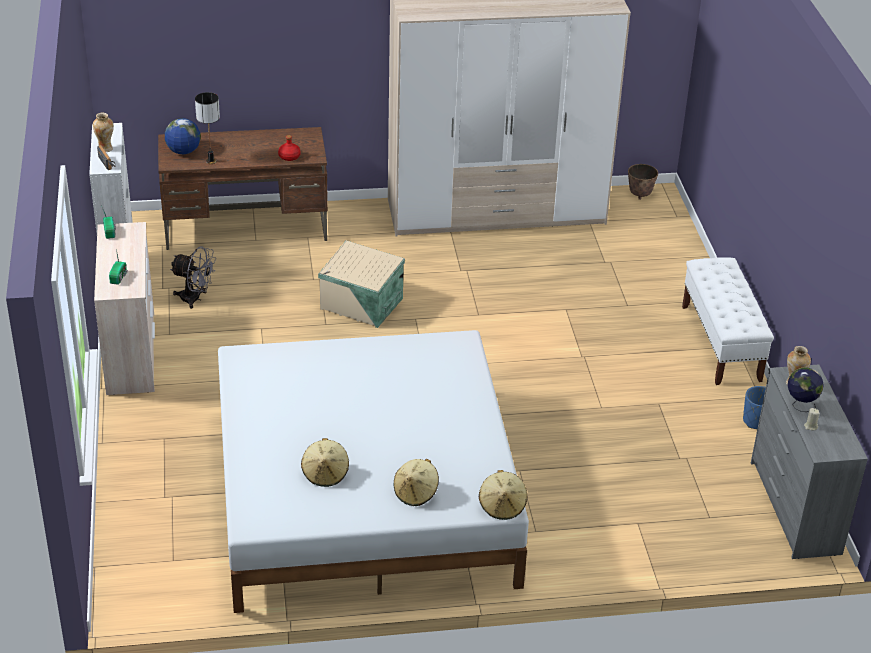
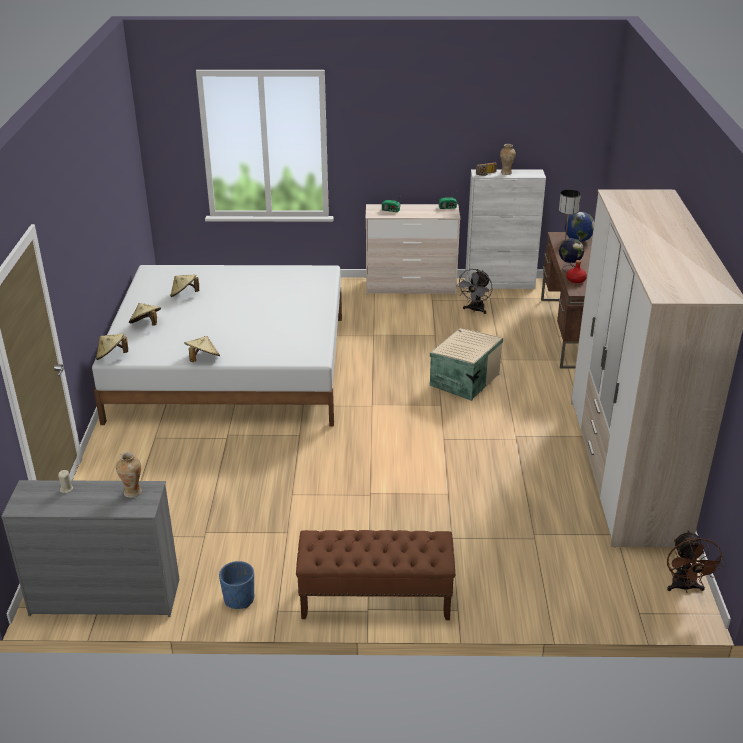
camera: 100 degrees right, 5 degrees down
planter [628,164,658,200] -> brown fan [667,530,724,593]
white bench [682,257,774,385] -> brown bench [296,530,455,620]
globe [788,367,824,412] -> globe moved to [559,238,584,272]
none -> beige hat [184,336,220,362]

